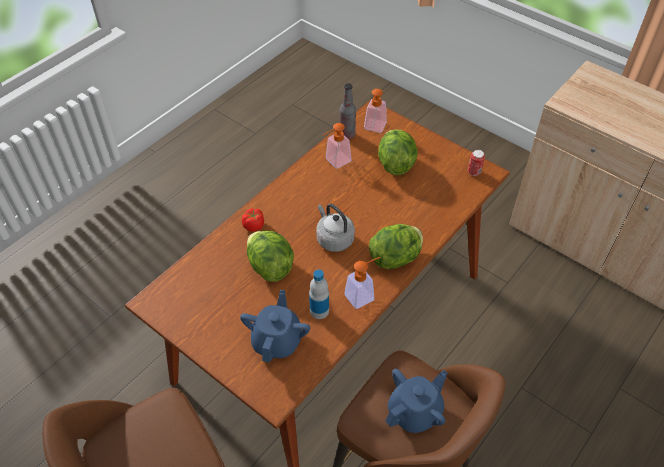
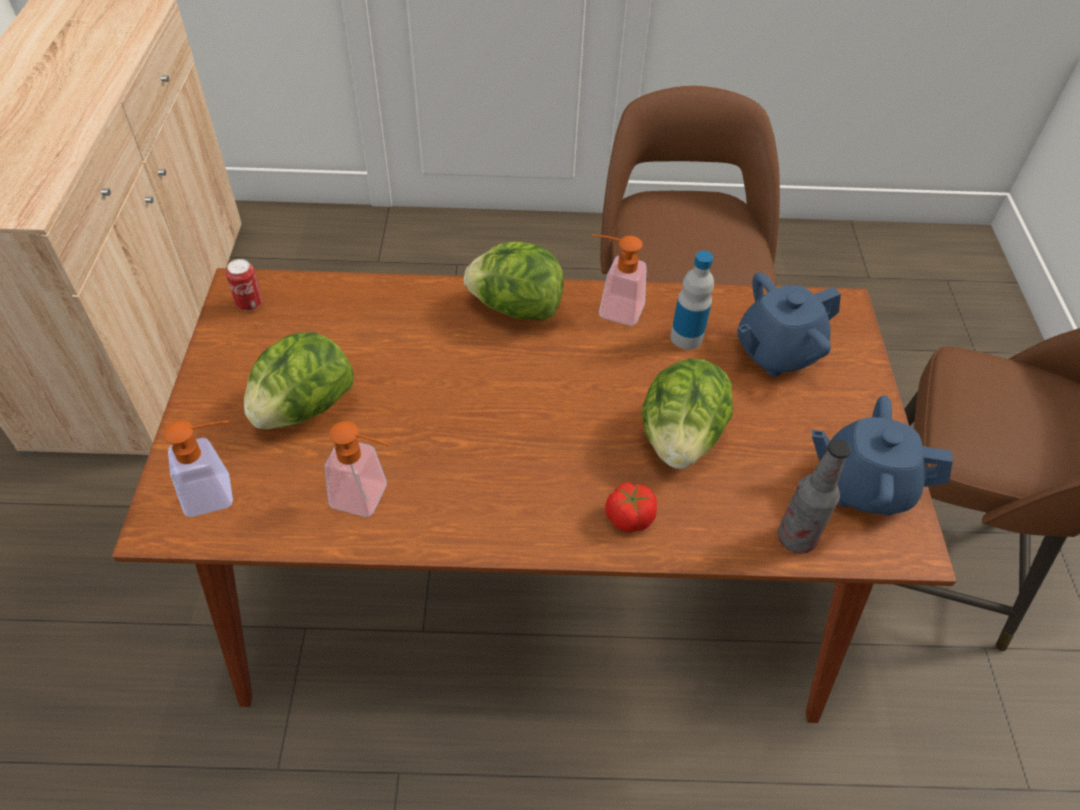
camera: 130 degrees left, 0 degrees up
grey kettle [316,204,355,252] -> none
bottle [339,83,356,139] -> bottle moved to [777,439,851,554]
blue teapot [386,369,447,433] -> blue teapot moved to [812,396,953,516]

